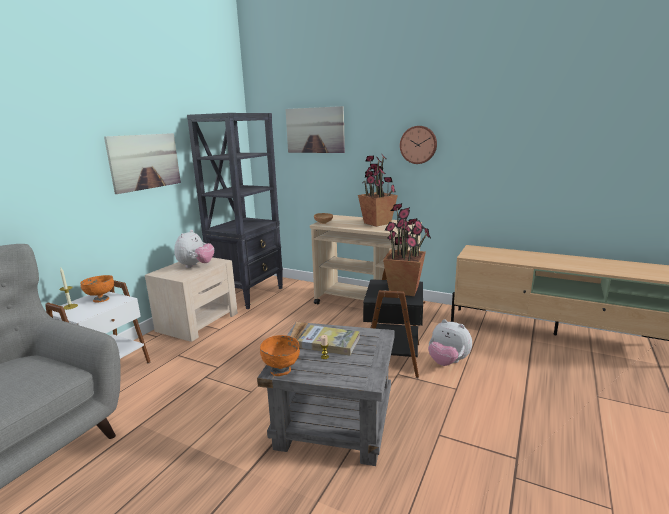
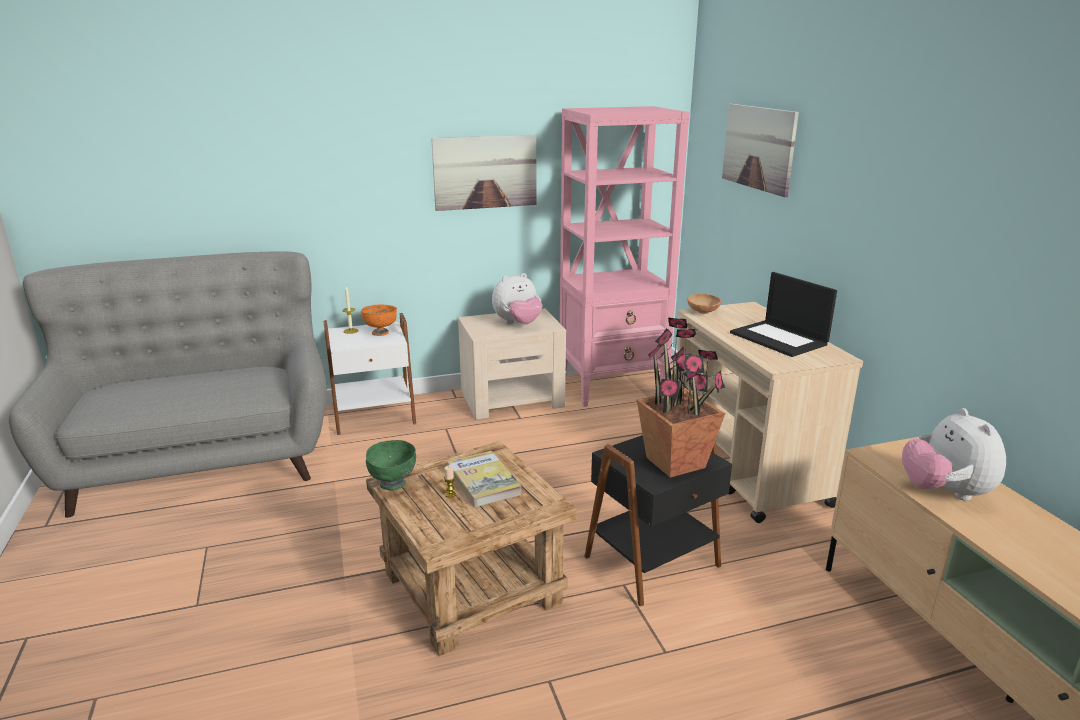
camera: 45 degrees right, 5 degrees up
black bookcase [187,113,283,309] -> pink bookcase [560,106,690,407]
grey side table [257,322,395,466] -> brown side table [366,441,577,656]
orange bowl [260,335,300,376] -> green bowl [366,440,416,491]
potted plant [358,153,398,227] -> laptop [730,272,837,357]
wall clock [400,126,437,164] -> none
plush toy [428,319,472,366] -> plush toy moved to [902,408,1006,501]

